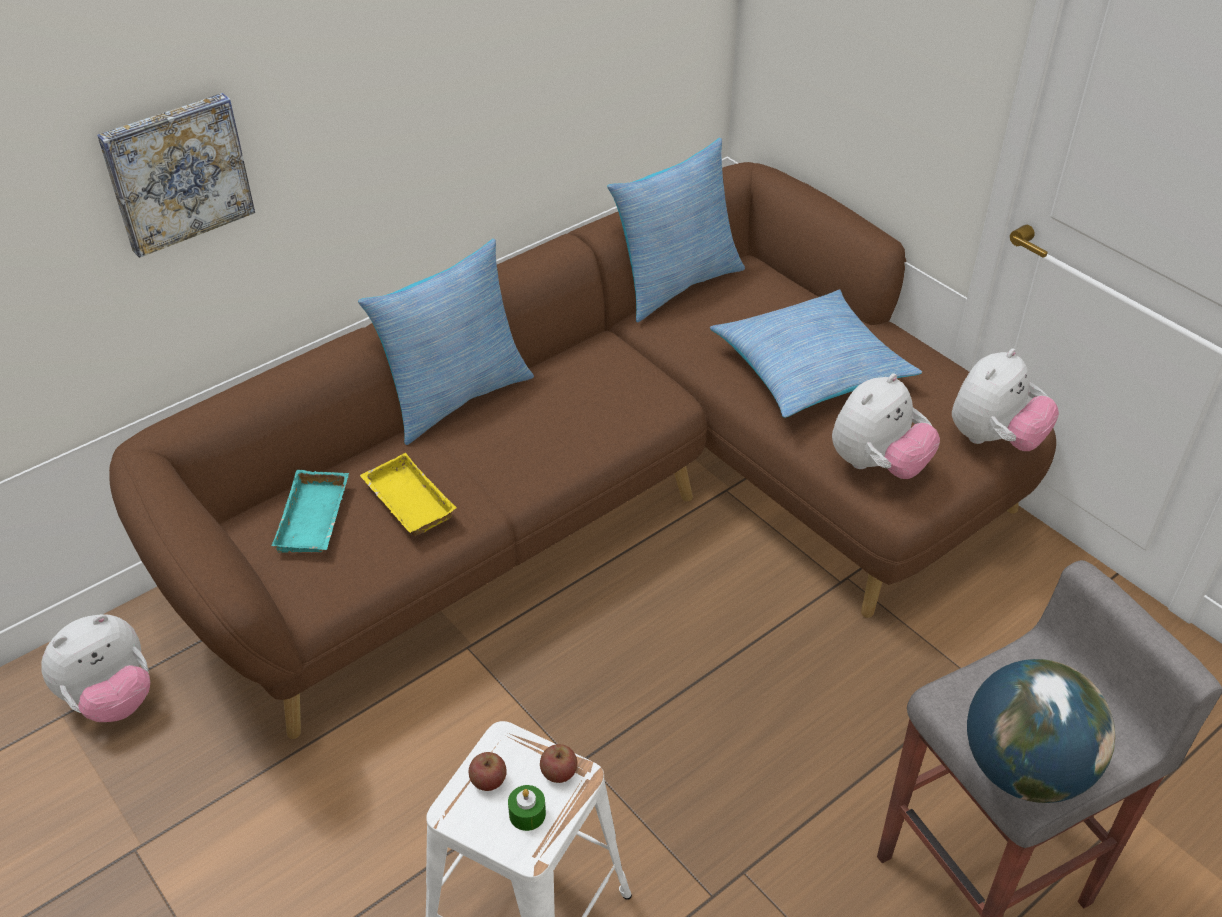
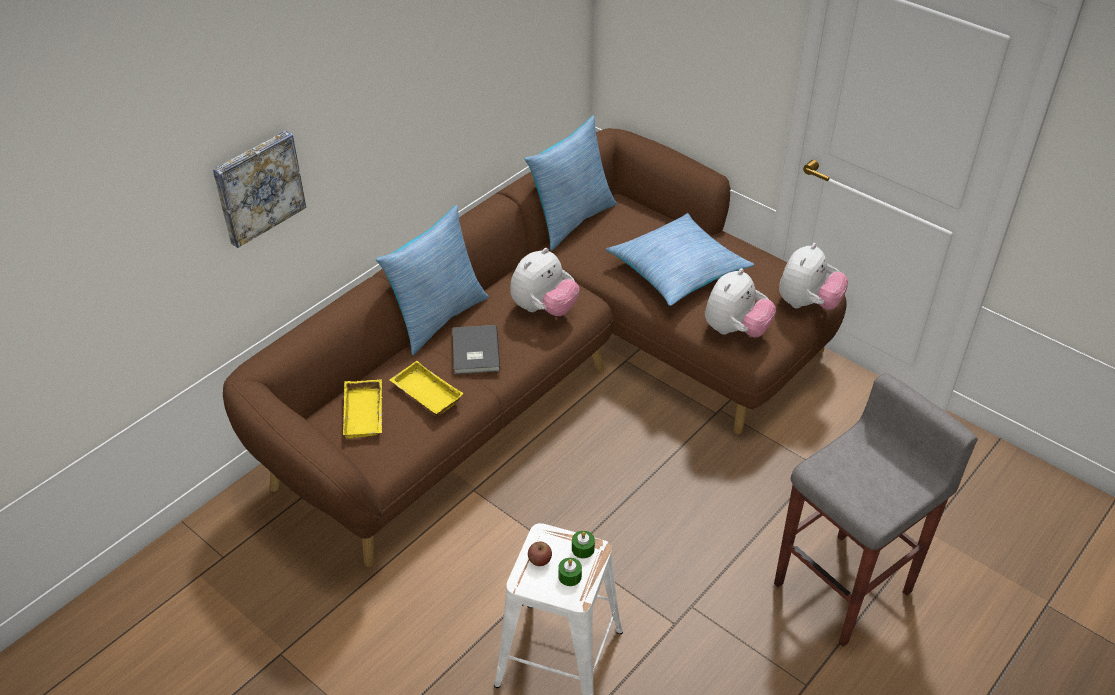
camera: 10 degrees left, 0 degrees up
plush toy [41,614,150,722] -> plush toy moved to [510,248,580,316]
turquoise tray [271,470,349,553] -> yellow tray [343,379,382,439]
apple [540,744,577,783] -> green candle [572,531,595,558]
globe [967,659,1115,803] -> none
none -> grey book [452,325,500,374]

